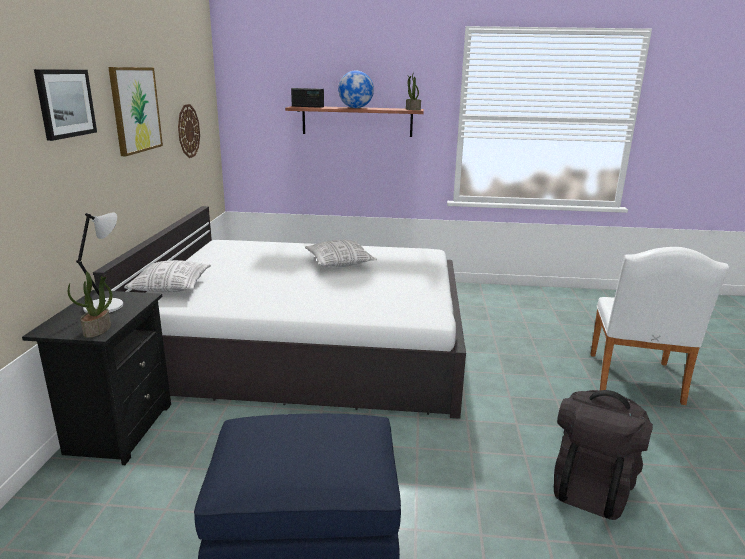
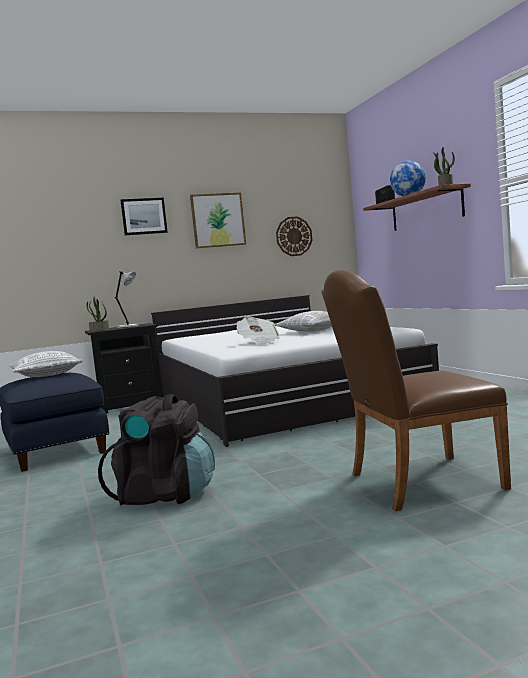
camera: 65 degrees right, 15 degrees down
pillow [124,260,211,292] -> pillow moved to [9,351,84,377]
white chair [591,247,729,405] -> brown chair [321,270,511,511]
none -> newspaper [236,317,280,344]

